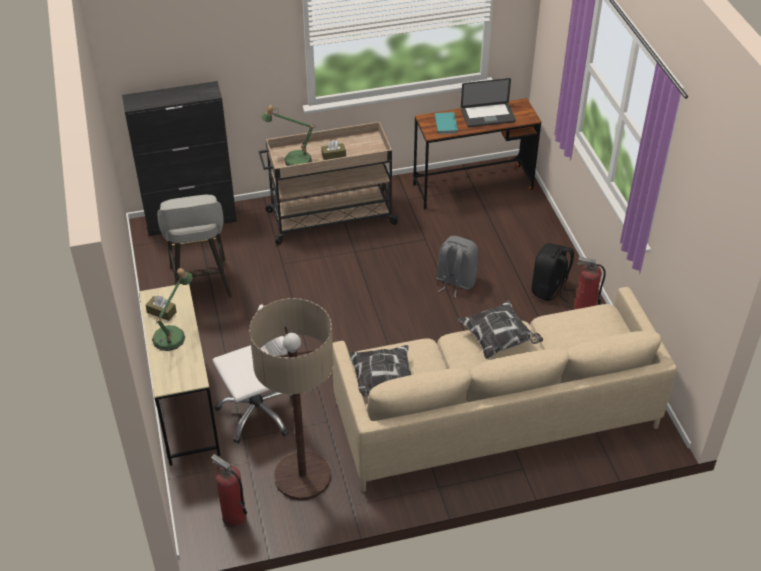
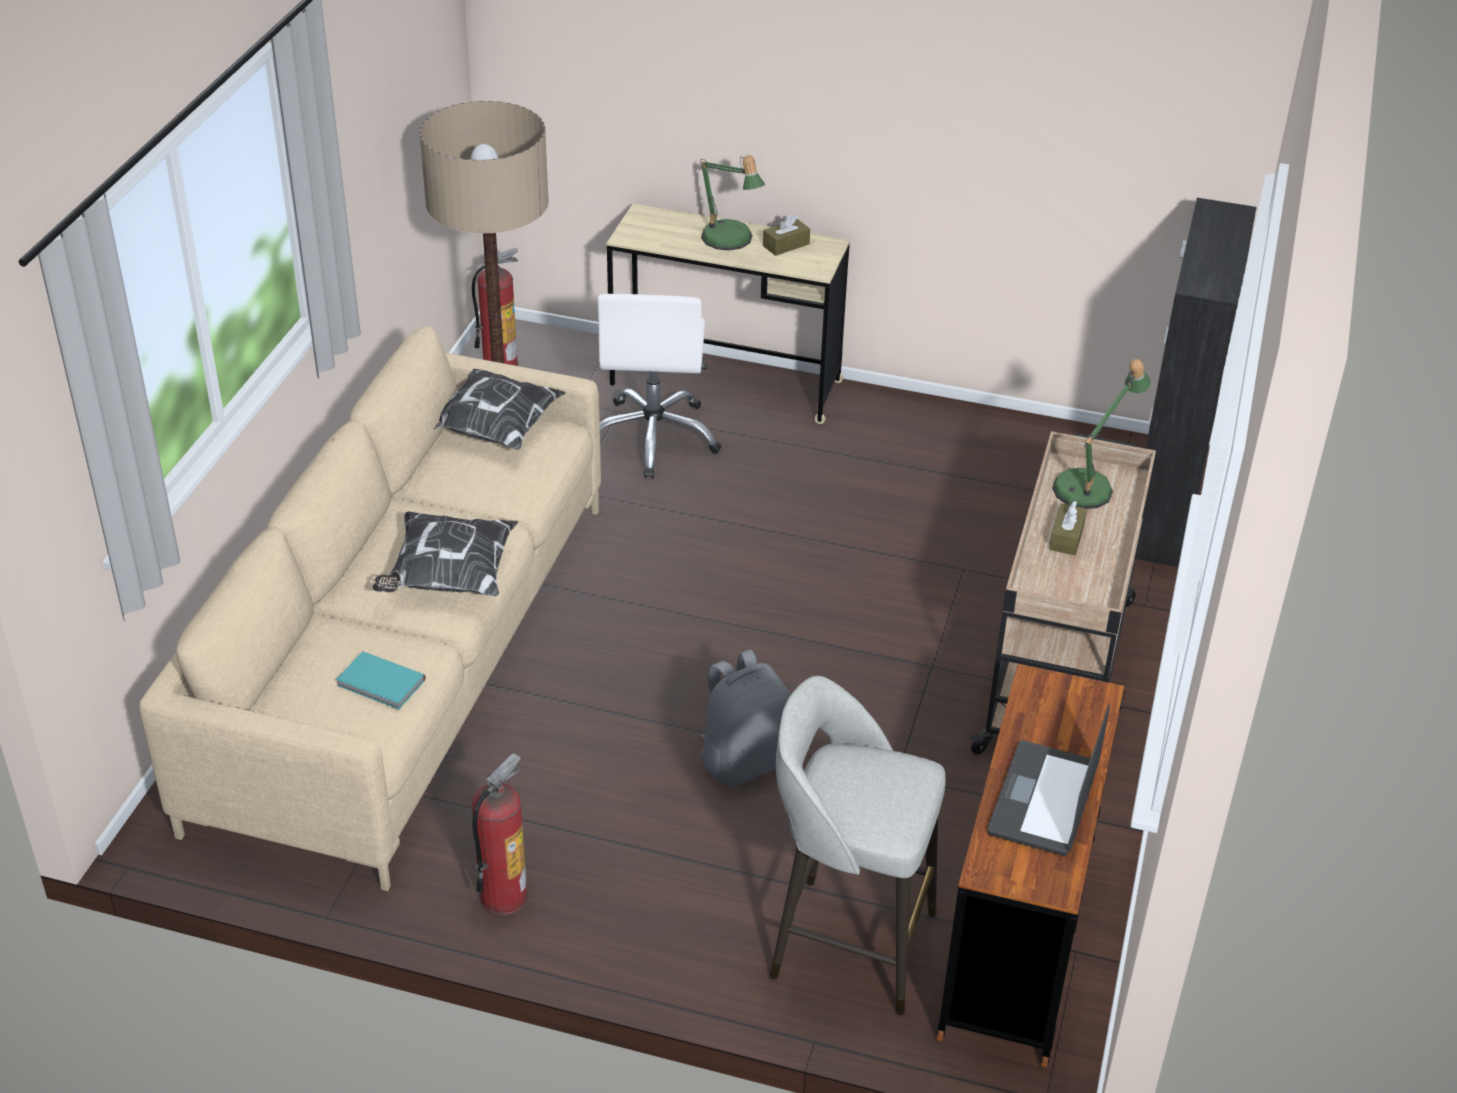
camera: 120 degrees right, 5 degrees down
grey stool [157,195,232,297] -> grey stool moved to [769,676,946,1015]
turquoise book [435,112,458,134] -> turquoise book moved to [336,651,426,710]
black backpack [531,243,575,302] -> none

